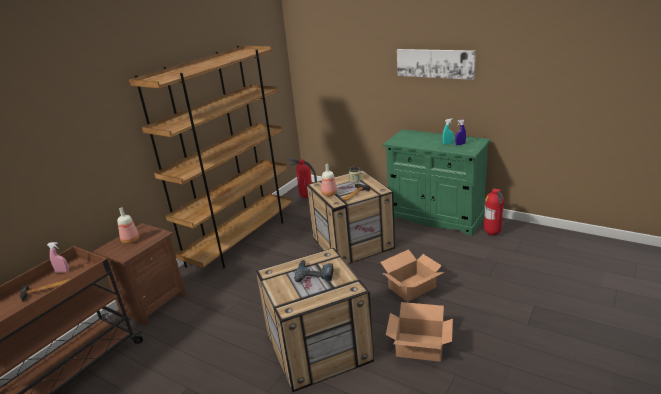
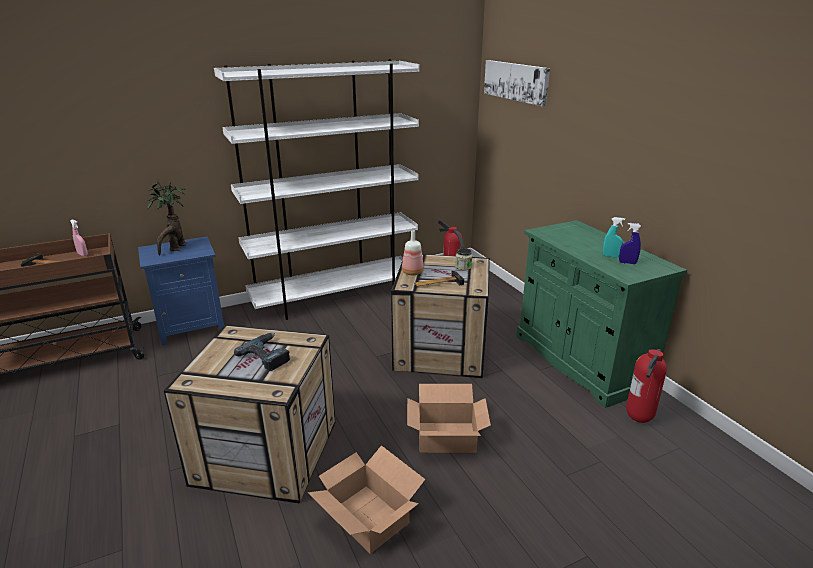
camera: 30 degrees right, 0 degrees up
brown nightstand [93,223,186,326] -> blue nightstand [138,237,224,346]
bottle [117,207,139,244] -> potted plant [147,180,187,256]
brown bookcase [129,46,292,268] -> white bookcase [214,59,420,320]
picture [397,49,476,80] -> picture moved to [484,60,550,107]

